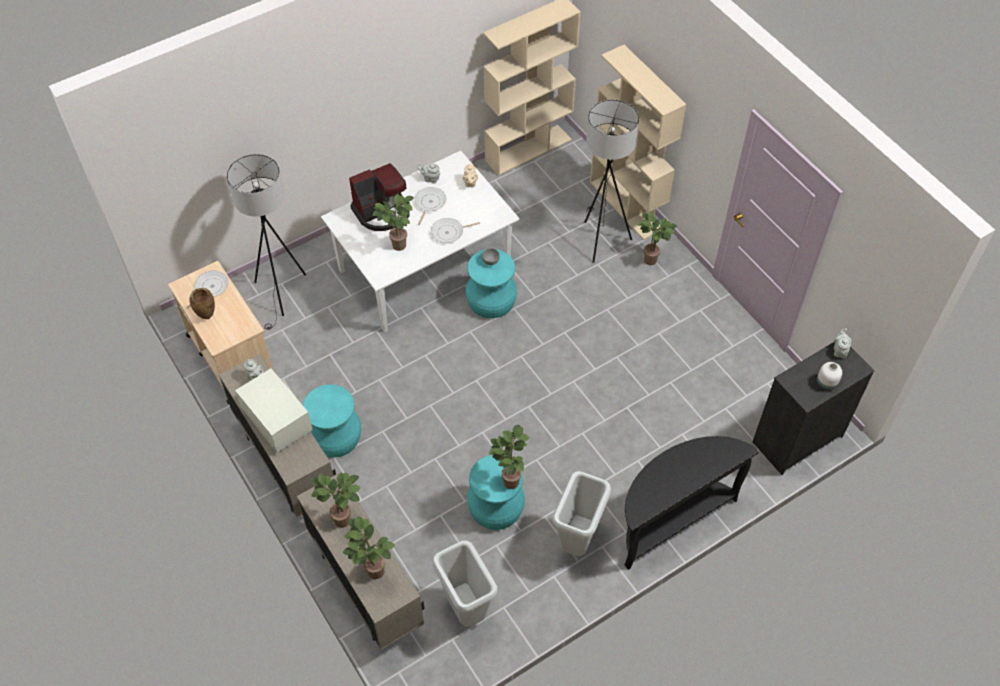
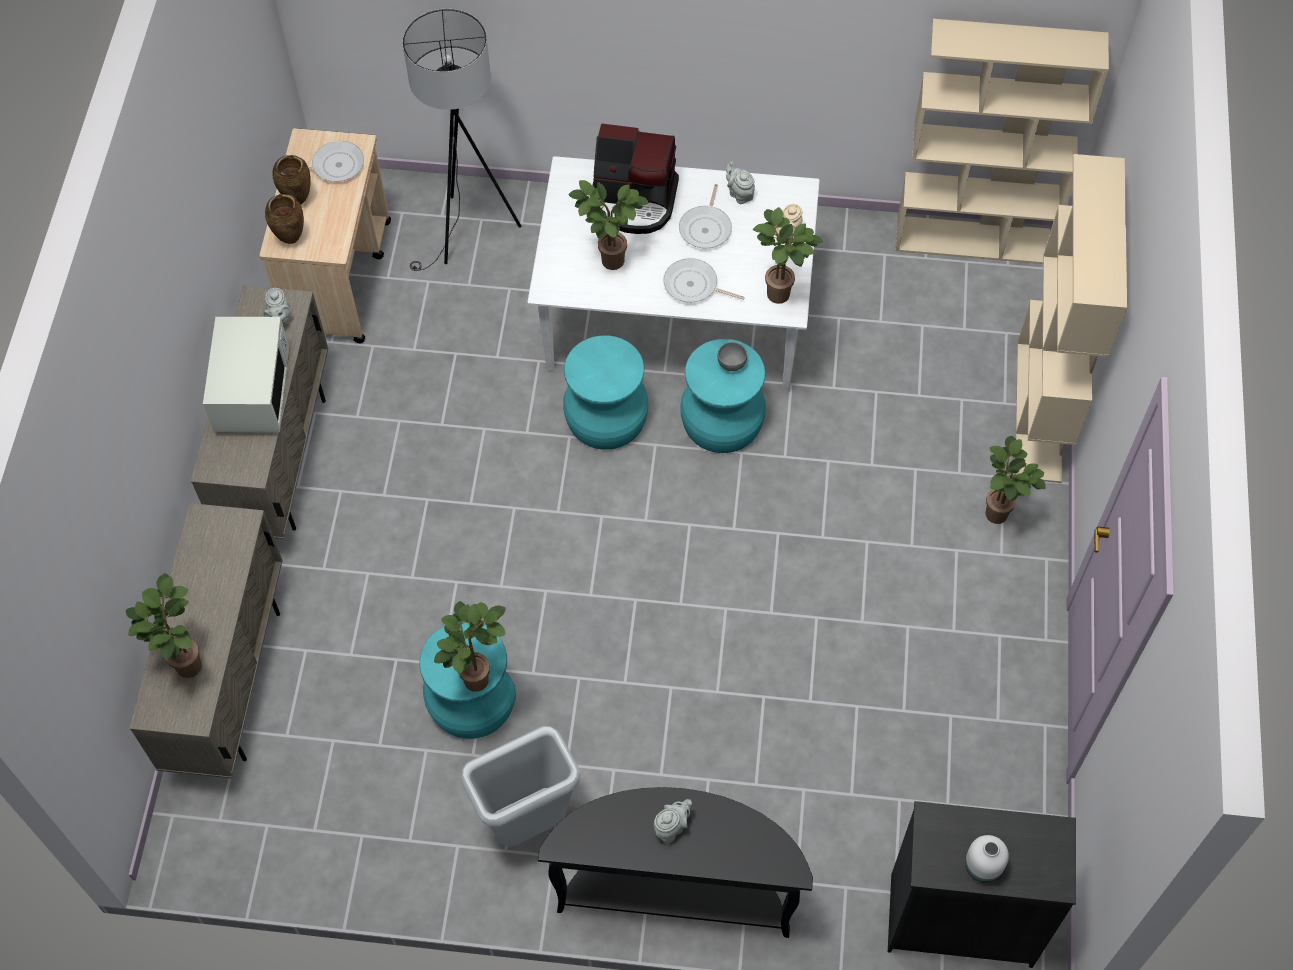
camera: 40 degrees right, 5 degrees up
turquoise stool [303,384,361,458] -> turquoise stool moved to [563,335,648,450]
potted plant [311,472,360,528] -> potted plant moved to [753,207,823,304]
frying pan [415,187,446,225] -> frying pan turned 135 degrees clockwise [679,184,732,249]
grey trash can [432,541,497,627] -> none
grey floor lamp [585,99,639,263] -> none
grey teapot [834,328,852,358] -> grey teapot moved to [654,799,692,843]
none -> brown vase [265,194,304,244]

